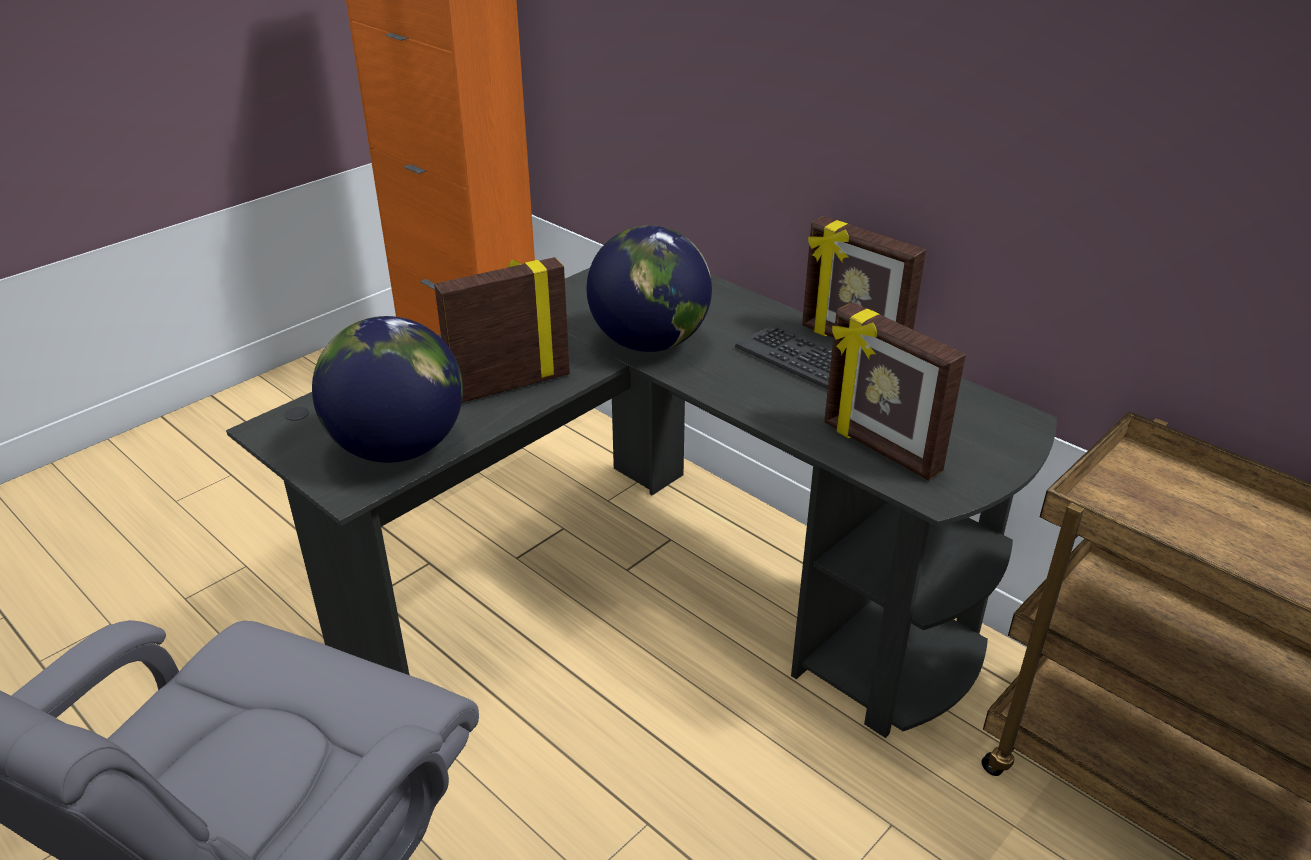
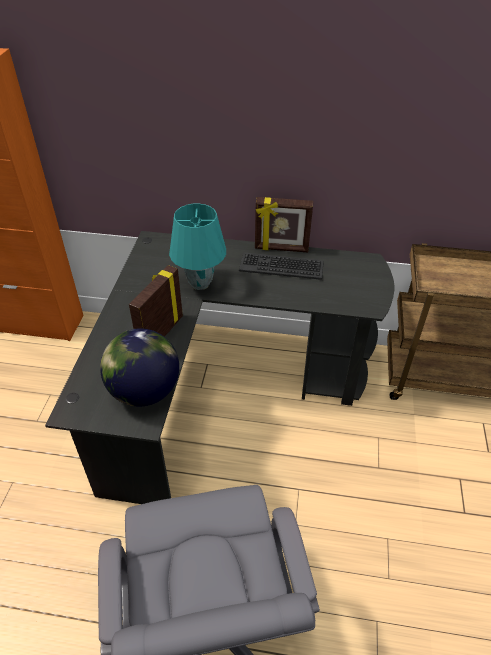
camera: 35 degrees left, 10 degrees up
globe [587,225,712,352] -> turquoise table lamp [169,204,226,290]
picture frame [824,302,966,480] -> none

